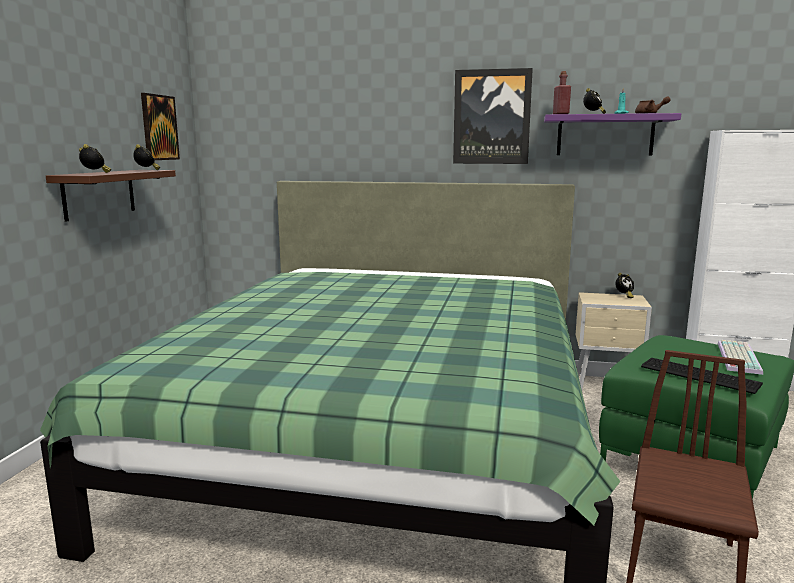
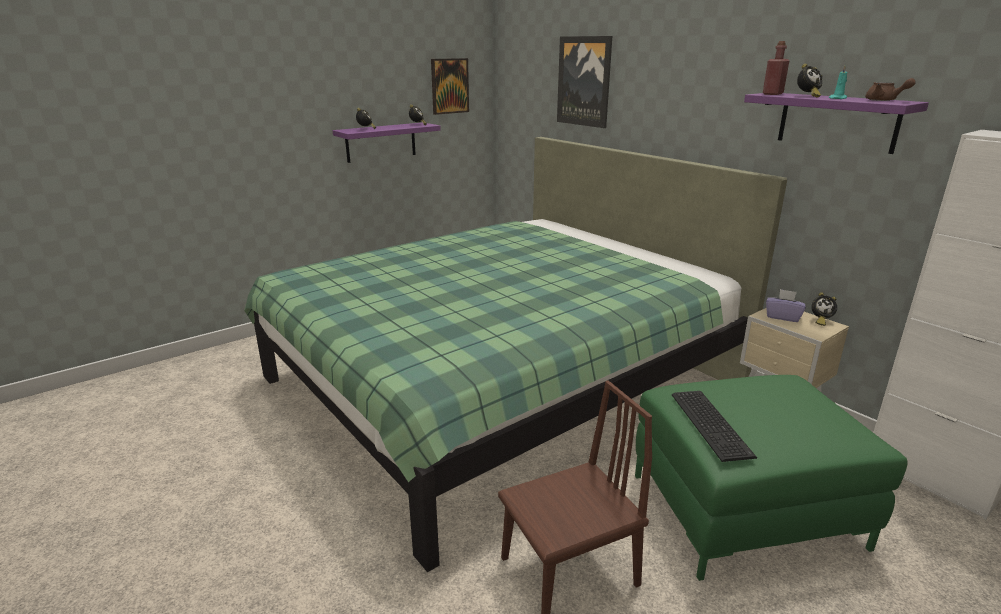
camera: 40 degrees right, 10 degrees up
brown shelf [46,170,176,222] -> purple shelf [332,123,441,163]
picture [453,68,533,164] -> picture moved to [557,36,612,128]
keyboard [718,340,763,375] -> none
none -> purple tissue box [766,289,806,322]

